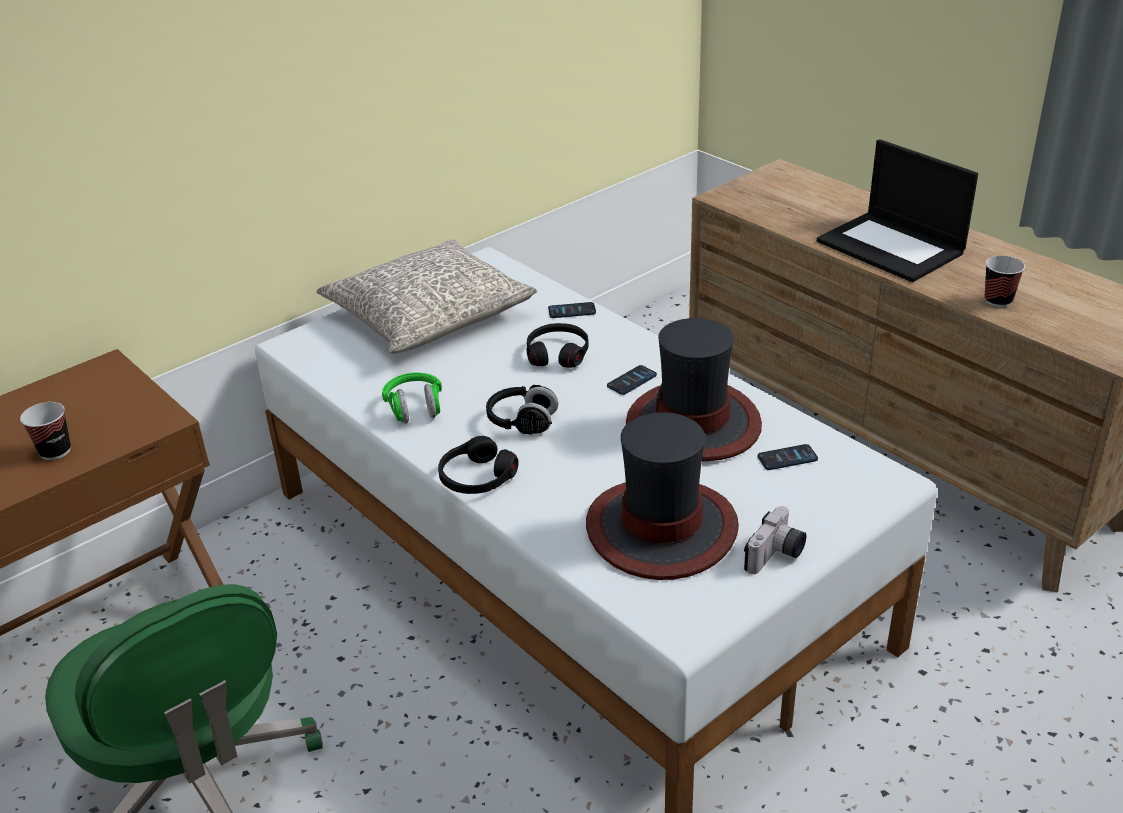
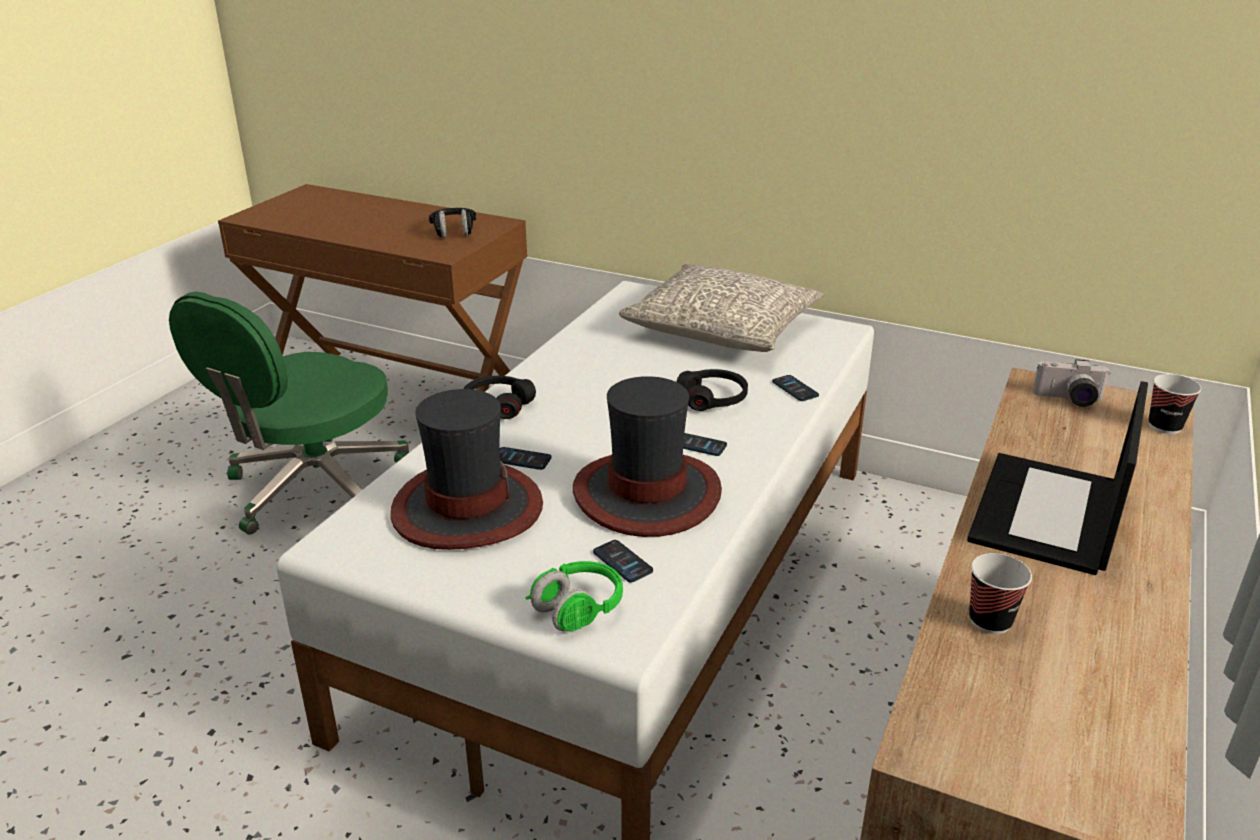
camera: 65 degrees right, 5 degrees down
cup [20,402,71,460] -> cup moved to [1149,374,1202,434]
green headphones [382,372,442,424] -> green headphones moved to [526,561,623,631]
black headphones [486,385,558,435] -> black headphones moved to [429,208,477,238]
camera [744,506,806,574] -> camera moved to [1032,359,1111,407]
none -> phone [500,447,551,470]

